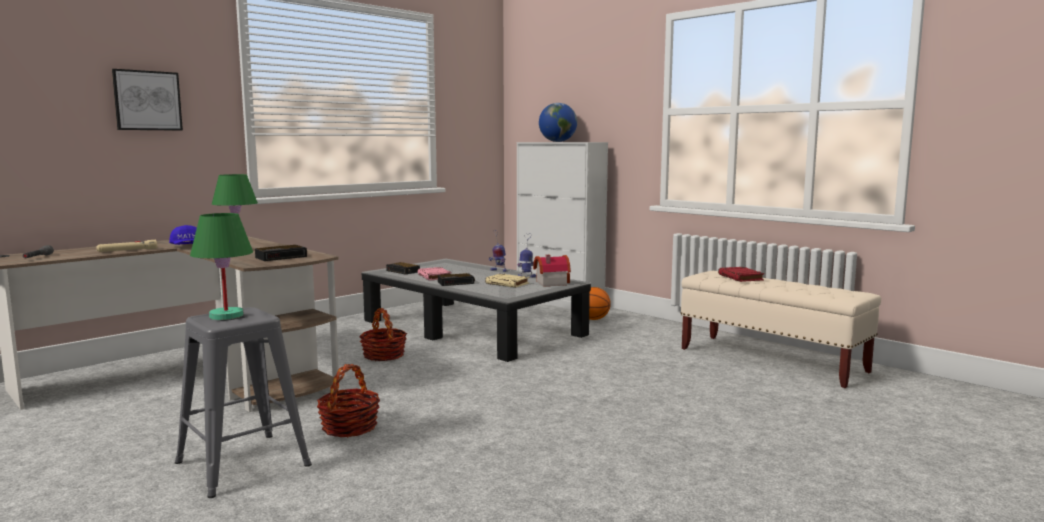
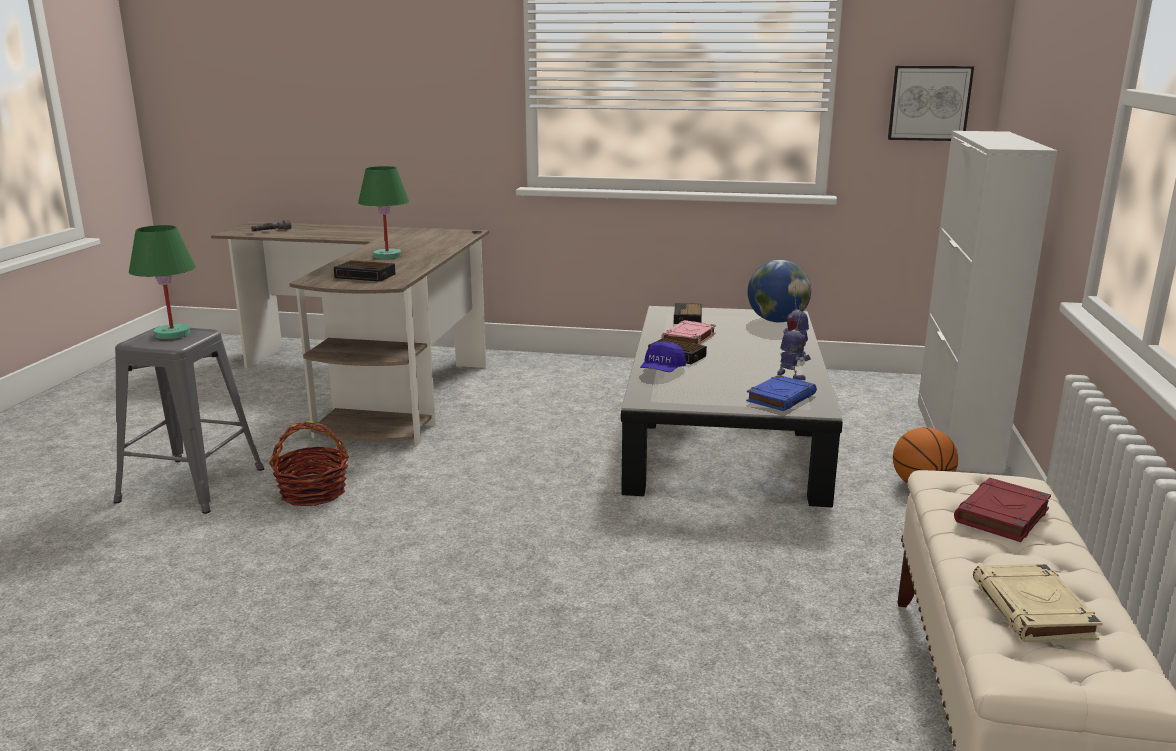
camera: 55 degrees right, 10 degrees up
beige flashlight [96,240,157,252] -> none
picture [112,69,183,131] -> picture moved to [888,66,974,141]
blue cap [169,225,197,245] -> blue cap moved to [640,341,686,372]
basket [359,308,407,361] -> none
beige book [485,274,529,287] -> beige book moved to [973,564,1103,642]
toy house [533,255,571,287] -> blue book [746,375,817,411]
globe [539,103,577,142] -> globe moved to [748,260,811,322]

